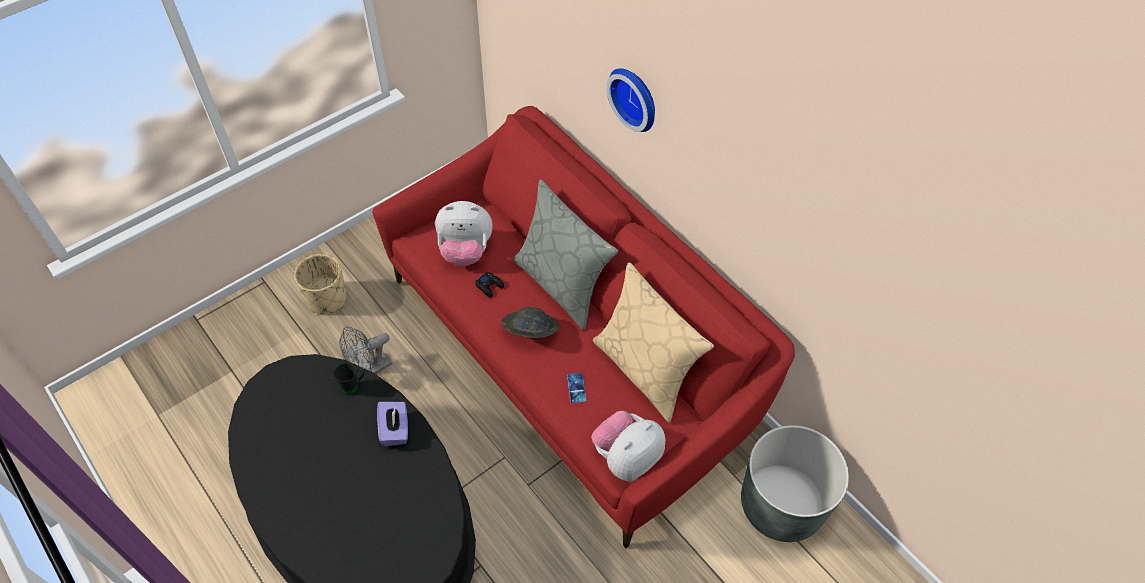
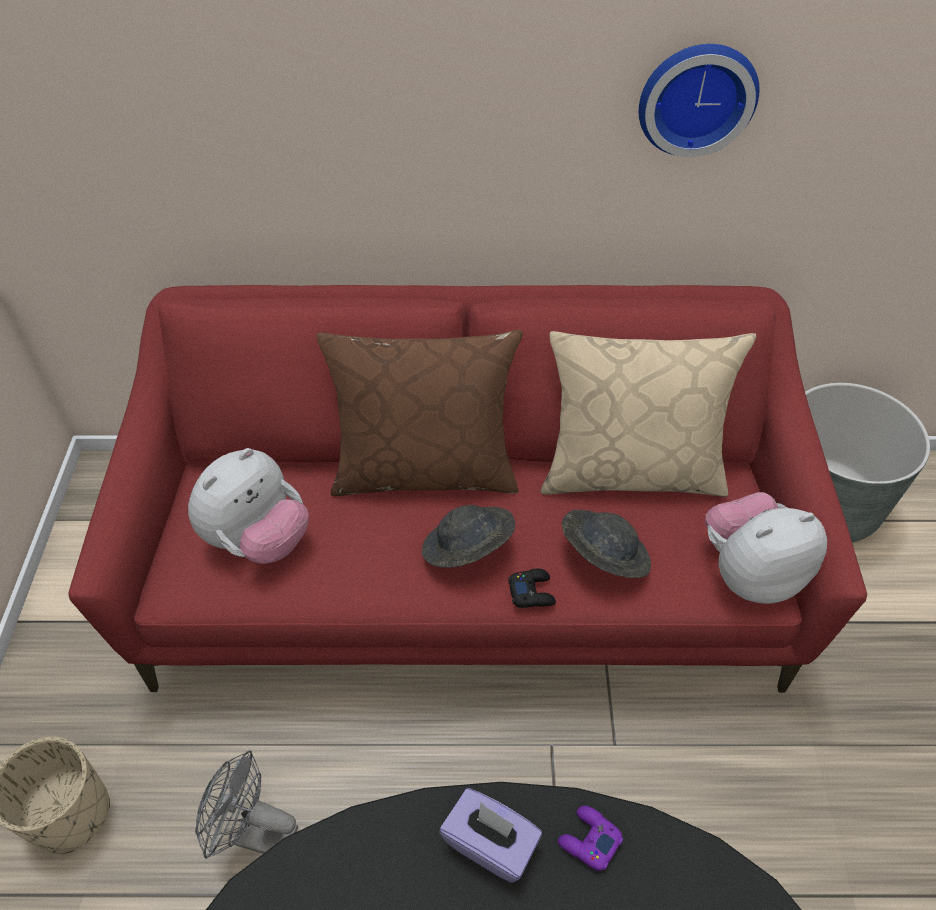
camera: 50 degrees left, 5 degrees down
black mug [334,363,365,395] -> none
grey fan [339,326,392,374] -> grey fan turned 105 degrees clockwise [195,750,298,859]
black game controller [475,272,504,298] -> black game controller moved to [508,569,556,608]
grey pillow [513,179,618,330] -> brown pillow [316,330,523,496]
phone [567,373,586,403] -> grey hat [562,510,651,578]
plush toy [591,411,665,482] -> plush toy turned 75 degrees clockwise [705,492,827,604]
wall clock [606,68,655,132] -> wall clock moved to [639,44,760,157]
none -> purple game controller [558,806,623,871]

